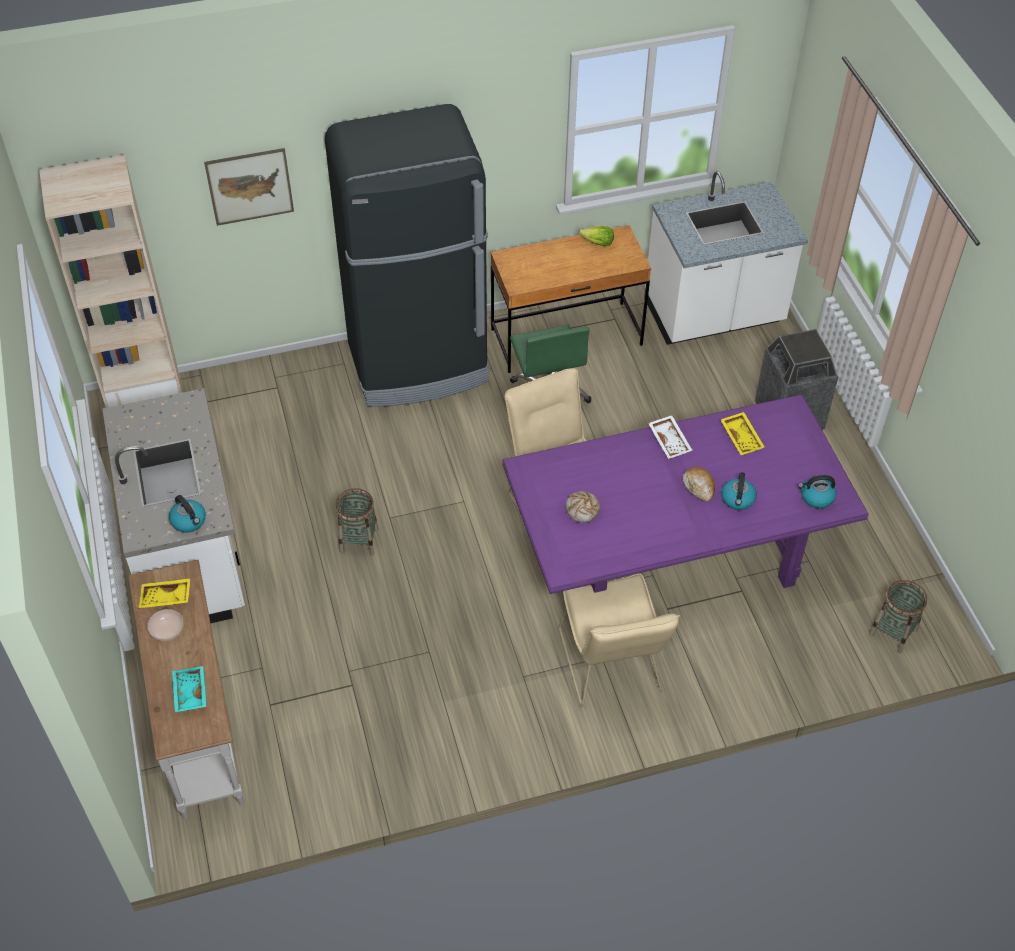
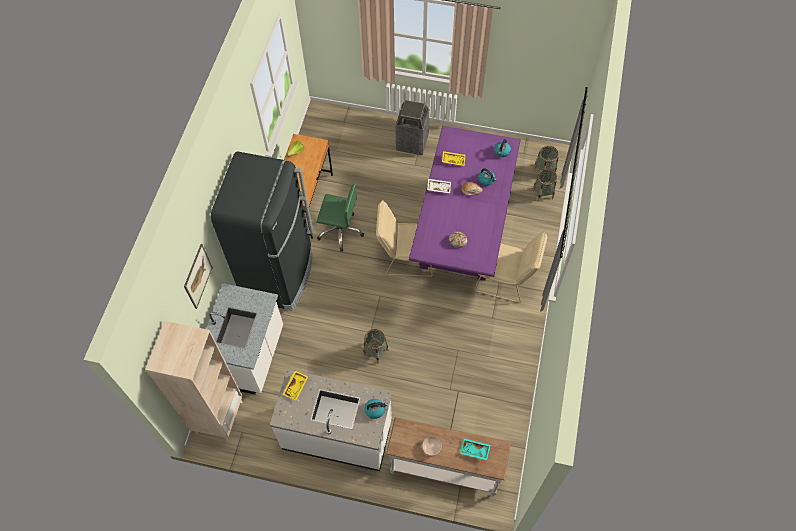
camera: 60 degrees left, 10 degrees up
yellow tray [139,578,191,608] -> yellow tray moved to [282,371,309,401]
white counter [644,171,808,345] -> white counter moved to [206,283,283,395]
none -> basket [533,169,557,202]

